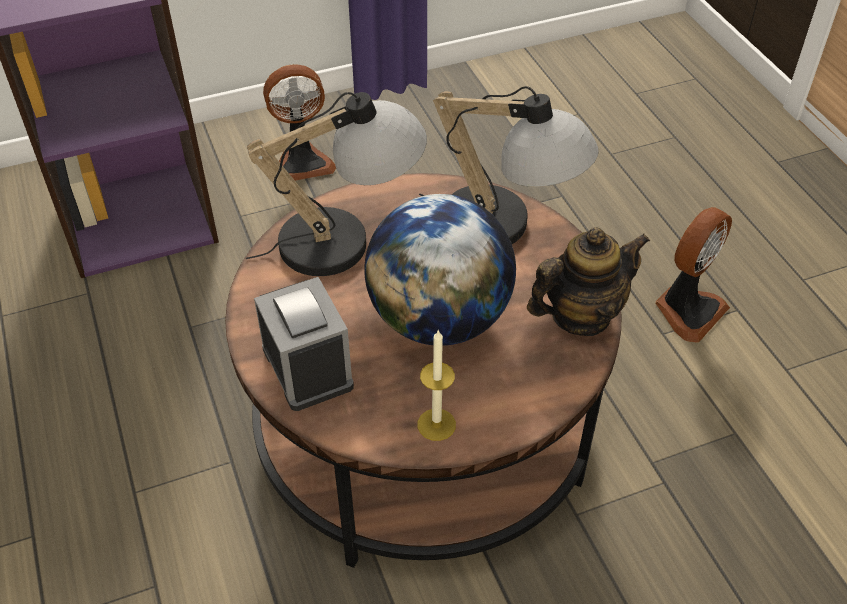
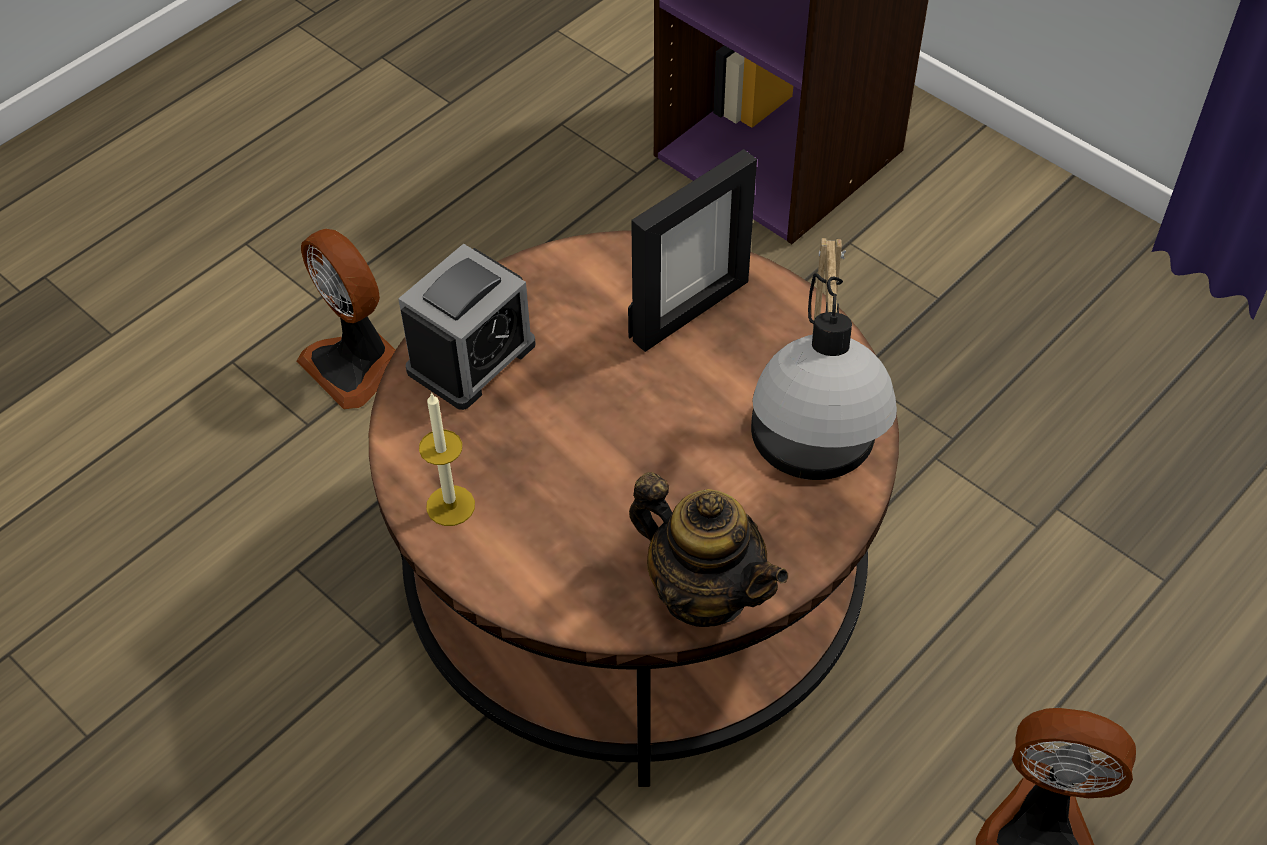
camera: 65 degrees right, 5 degrees up
table lamp [246,92,427,276] -> picture frame [628,149,757,352]
fan [263,64,336,181] -> fan moved to [297,229,395,409]
globe [364,194,516,346] -> none

